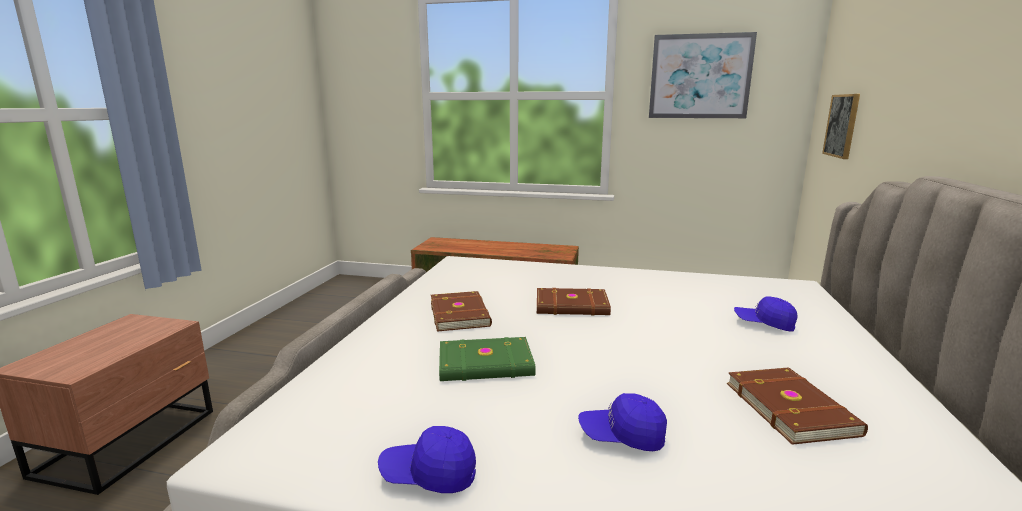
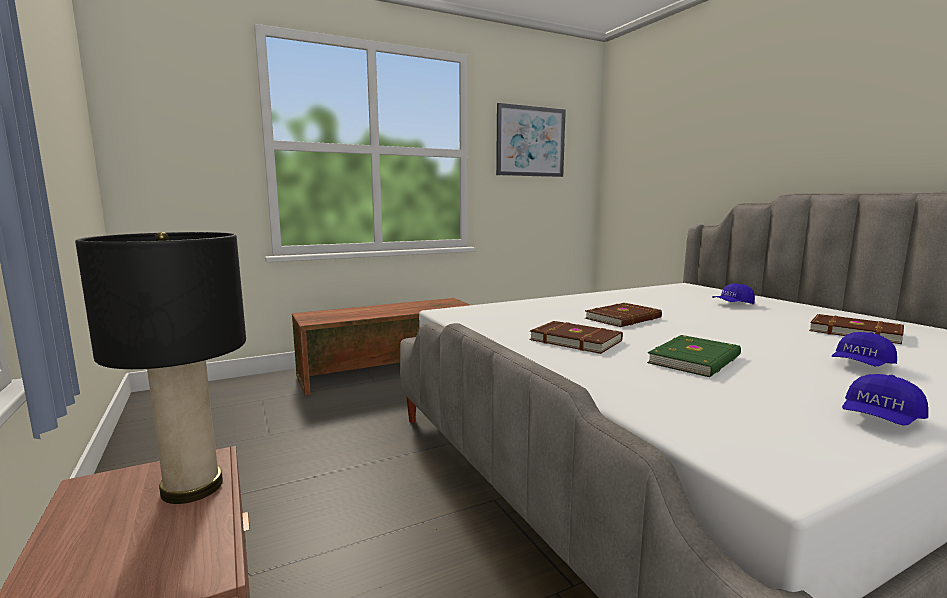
camera: 40 degrees left, 5 degrees down
picture [822,94,860,159] -> none
none -> black table lamp [75,232,246,504]

